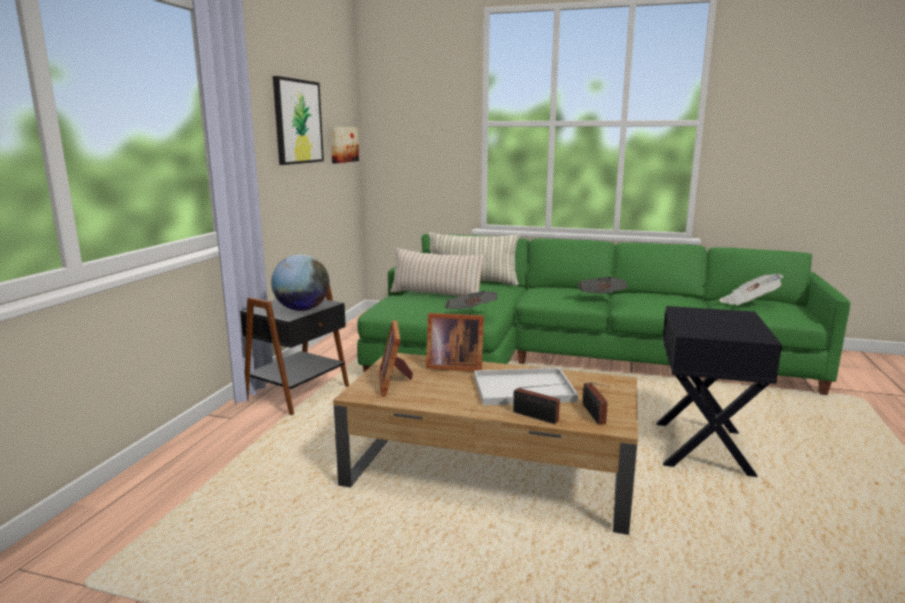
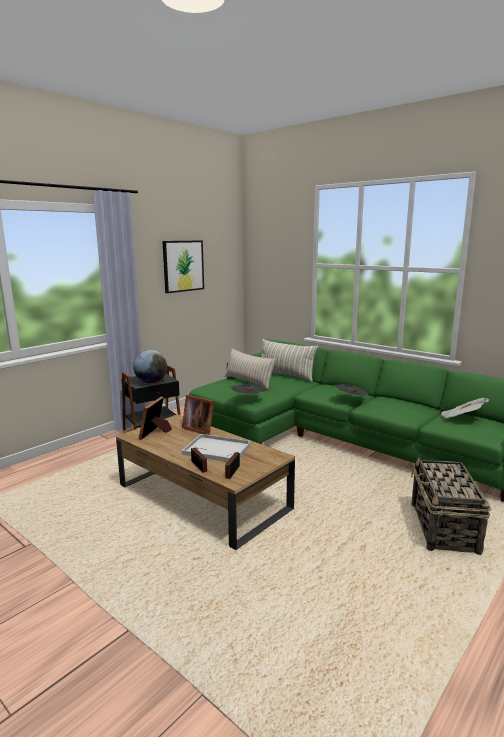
camera: 25 degrees right, 0 degrees up
picture [330,127,359,163] -> none
black side table [656,306,782,477] -> none
none -> basket [411,455,491,555]

